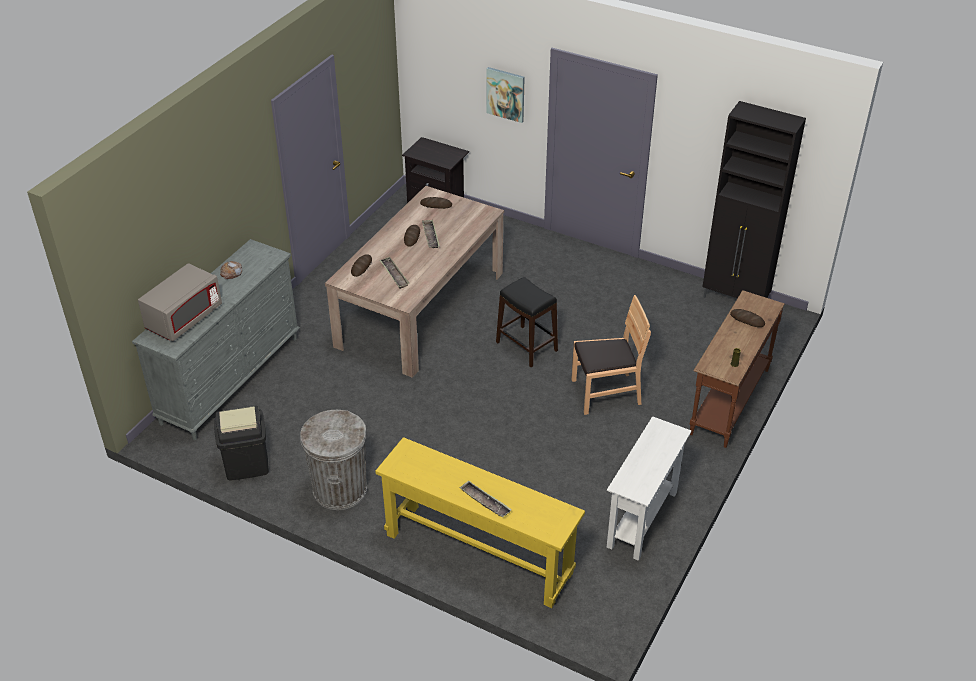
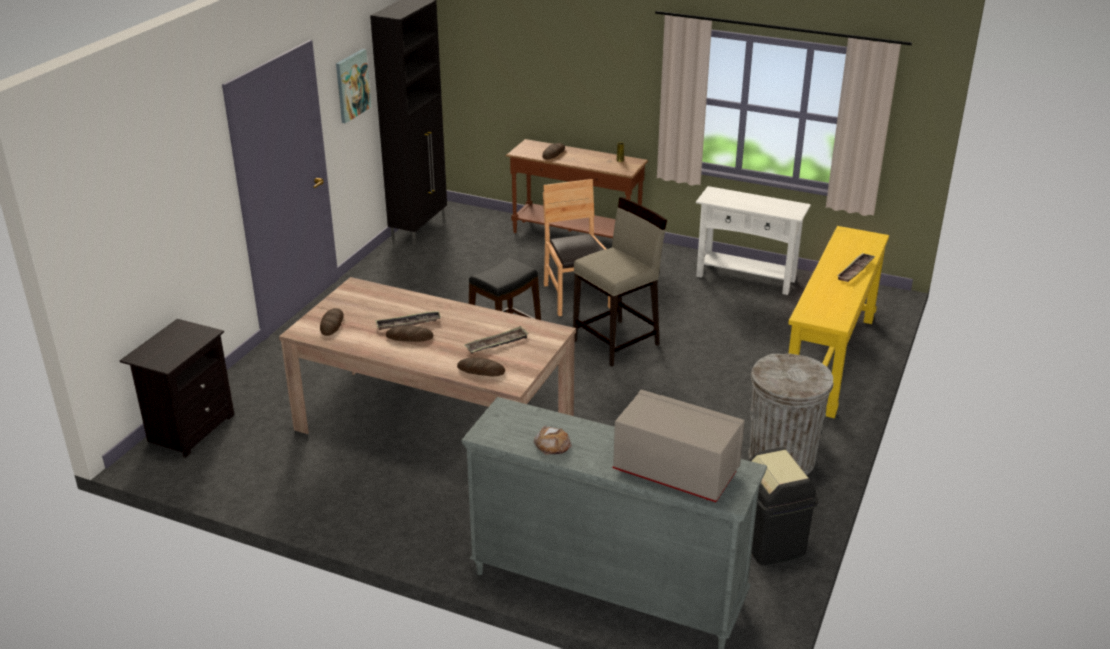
camera: 95 degrees left, 10 degrees down
picture [487,67,525,123] -> picture moved to [336,49,371,123]
none -> beige stool [573,197,667,367]

